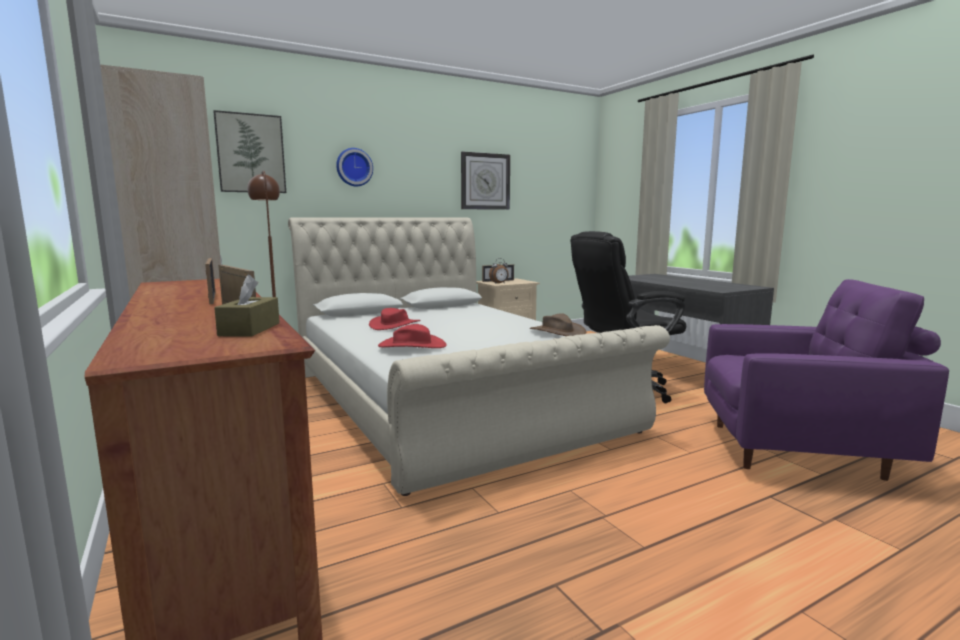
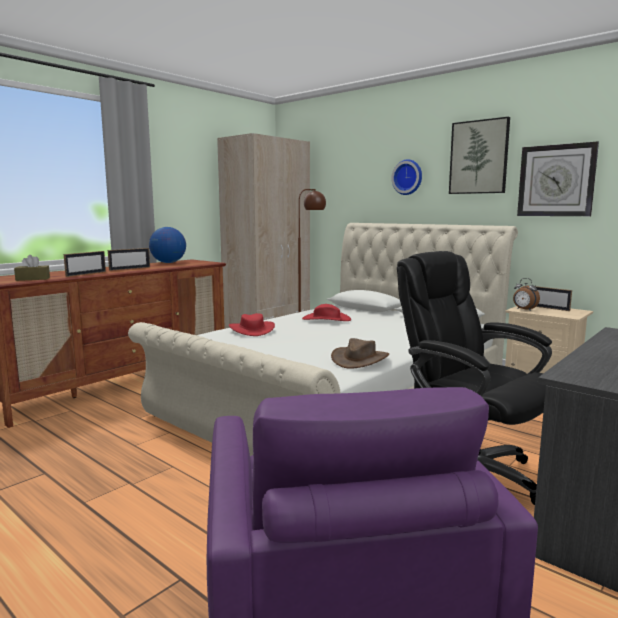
camera: 70 degrees right, 0 degrees up
picture [213,110,286,193] -> picture moved to [449,117,510,194]
none -> globe [149,227,186,263]

